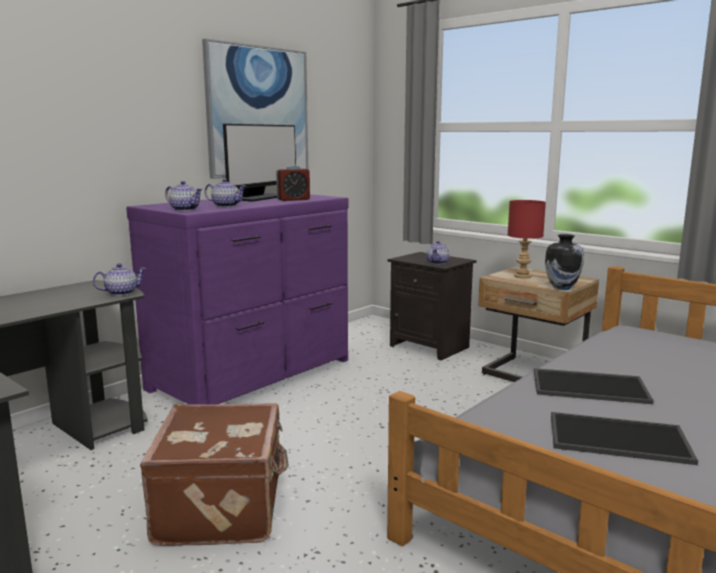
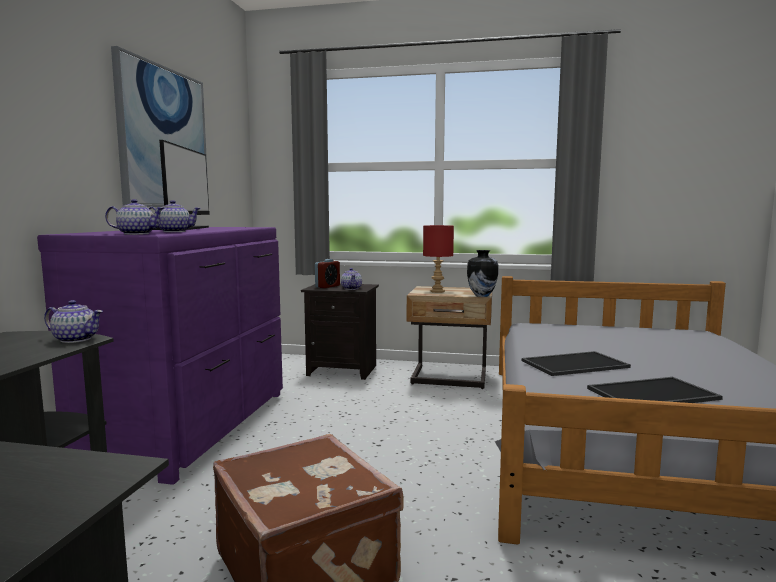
camera: 30 degrees left, 5 degrees down
teapot [93,263,146,296] -> teapot turned 75 degrees clockwise [44,300,103,343]
alarm clock [276,165,310,201] -> alarm clock moved to [315,259,340,288]

